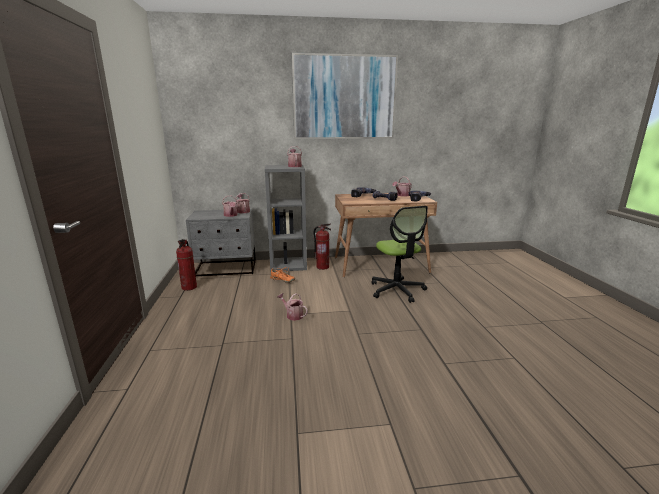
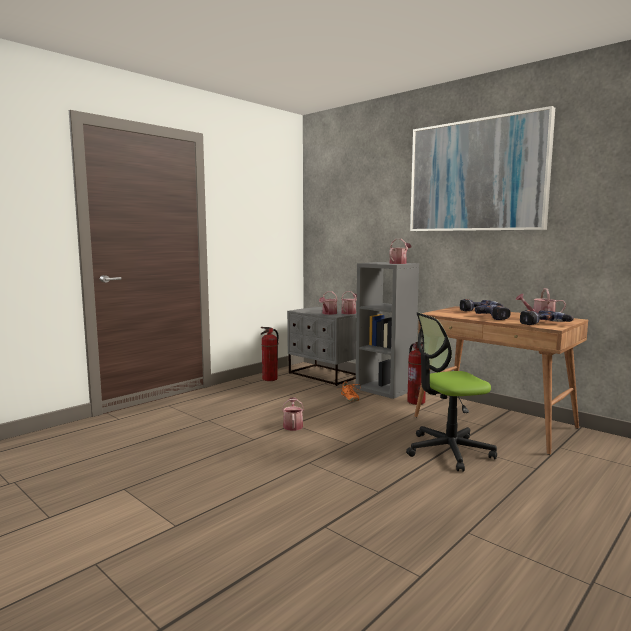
camera: 50 degrees right, 10 degrees down
office chair [372,206,428,303] -> office chair turned 45 degrees clockwise [406,312,497,471]

